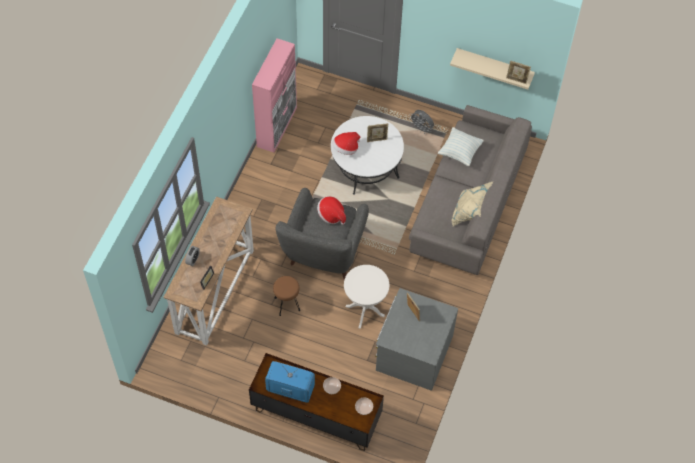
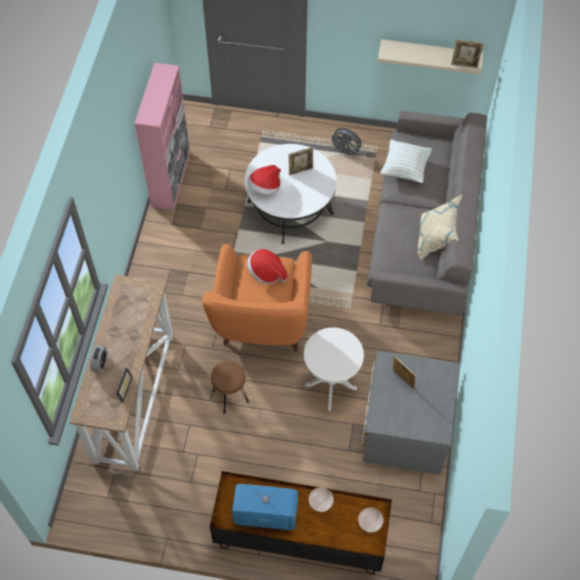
camera: 10 degrees left, 0 degrees up
grey armchair [275,188,369,280] -> orange armchair [202,244,312,352]

